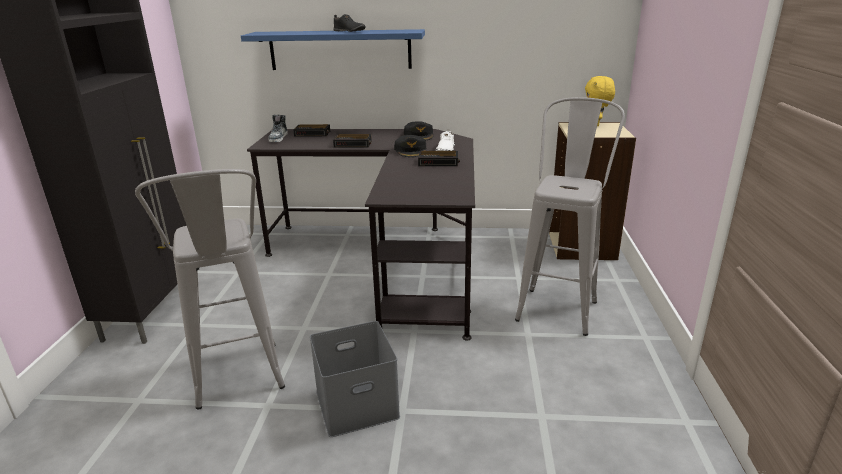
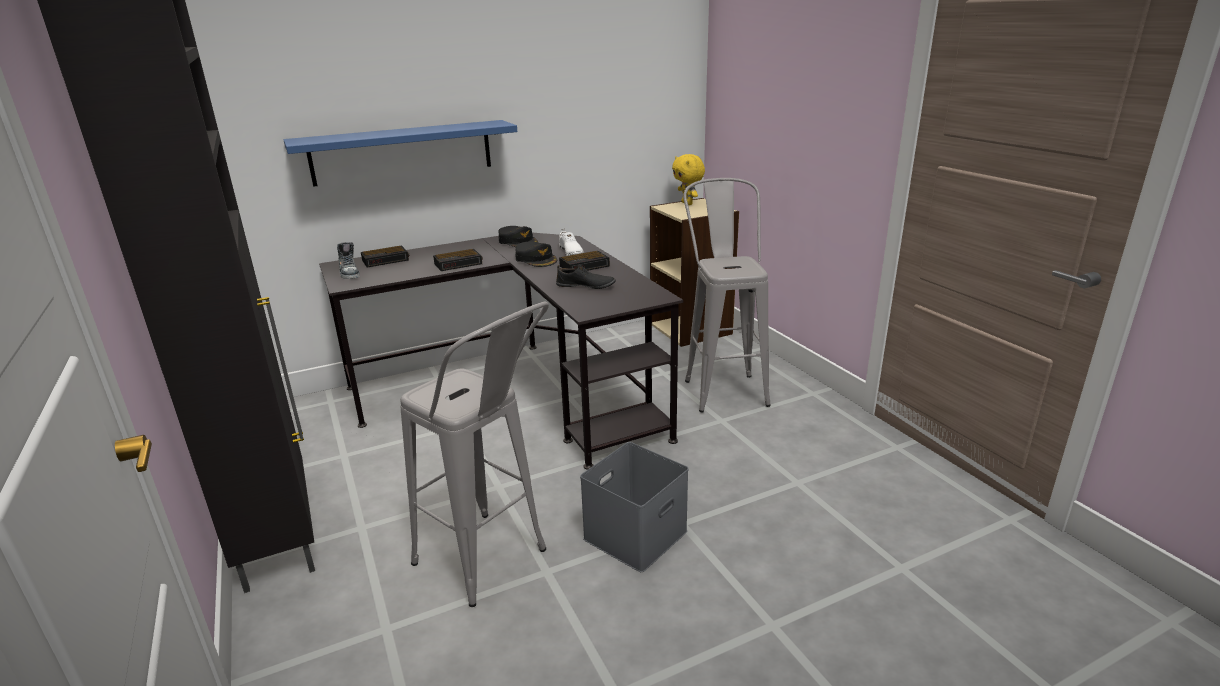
camera: 30 degrees left, 0 degrees up
black shoe [333,14,366,32] -> black shoe moved to [556,265,616,289]

